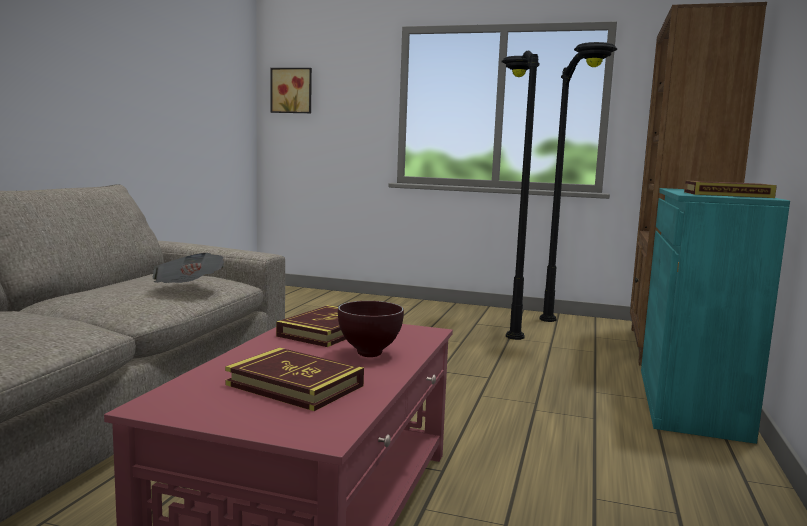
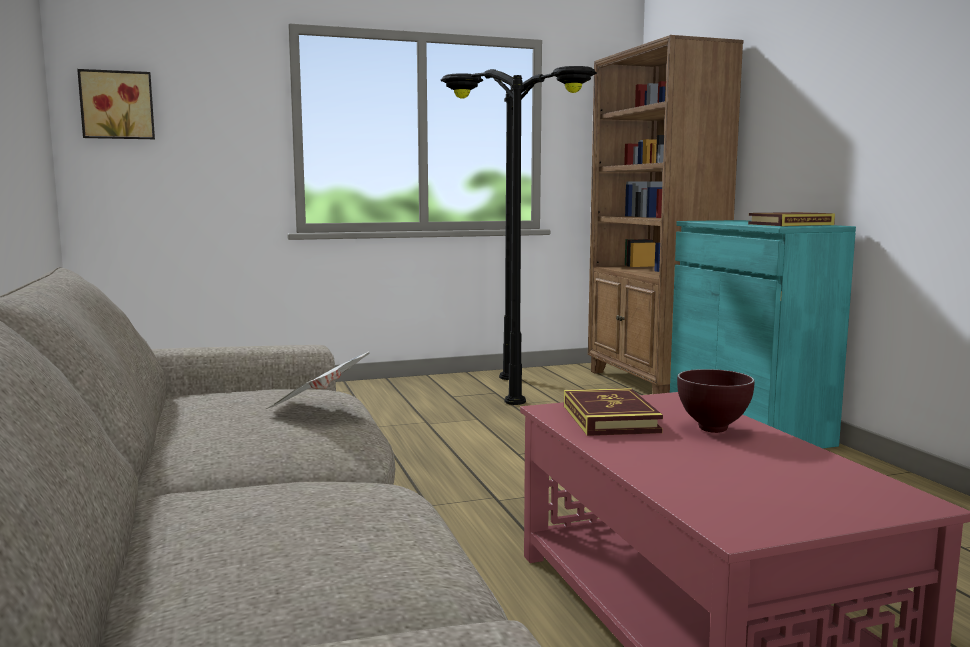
camera: 35 degrees left, 0 degrees up
book [225,348,364,411] -> none

